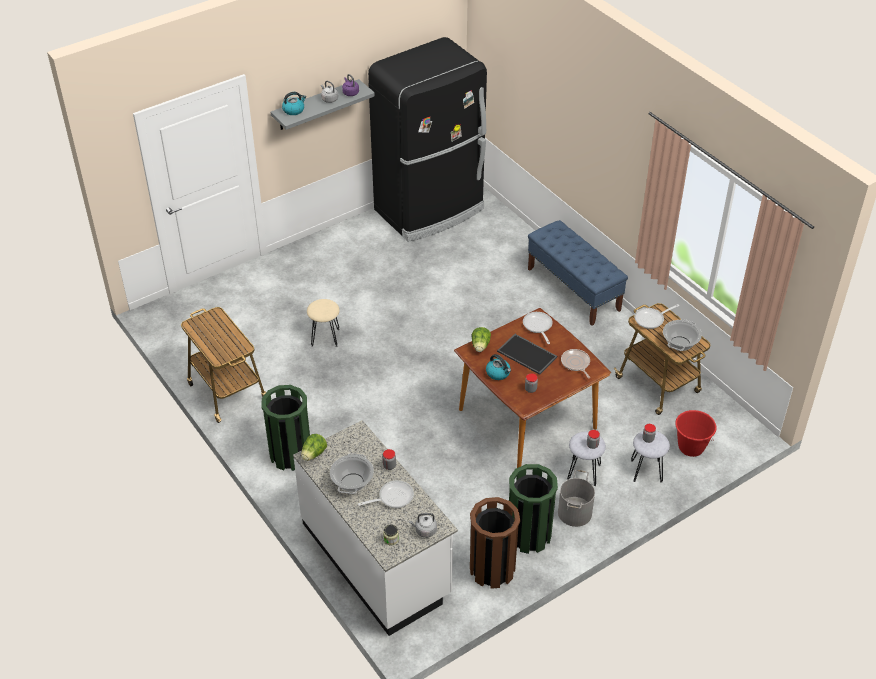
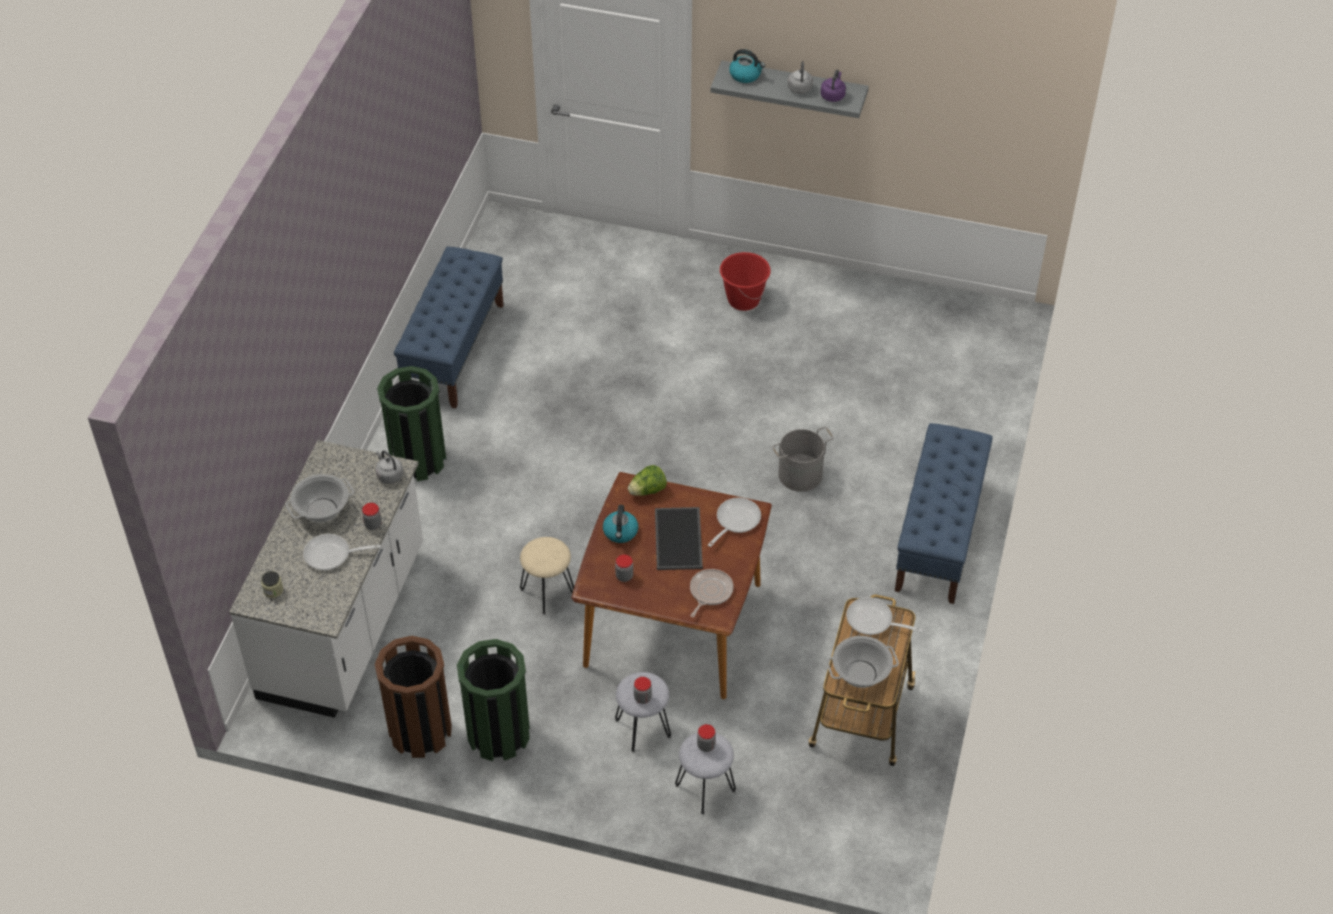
camera: 50 degrees right, 5 degrees up
cart [181,307,266,423] -> blue bench [394,247,504,409]
lettuce [301,434,327,461] -> none
beige stool [307,299,340,347] -> beige stool moved to [520,537,574,615]
frying pan [358,480,414,508] -> frying pan turned 150 degrees clockwise [303,534,380,570]
black fridge [368,37,487,242] -> none
grey kettle [409,513,437,537] -> grey kettle moved to [375,450,403,484]
grey bucket [558,470,595,527] -> grey bucket moved to [772,427,834,492]
red bucket [675,410,717,457] -> red bucket moved to [720,252,771,311]

